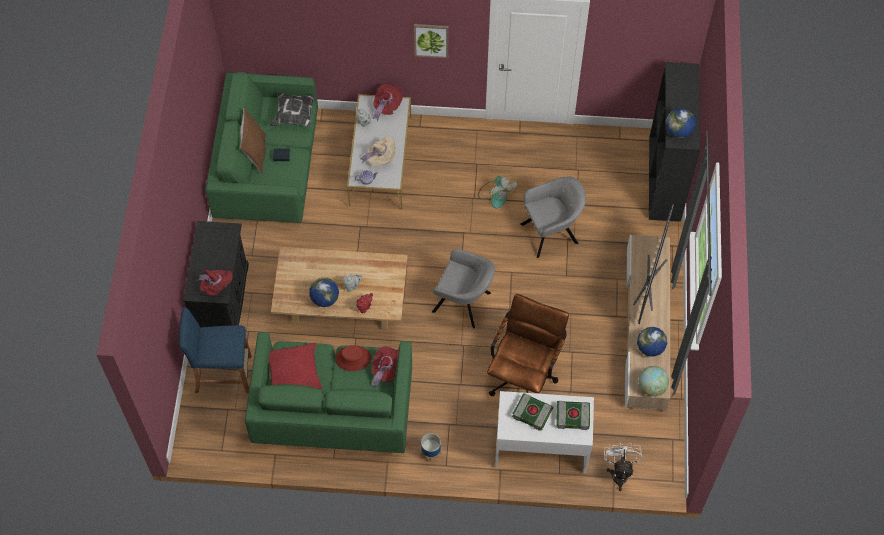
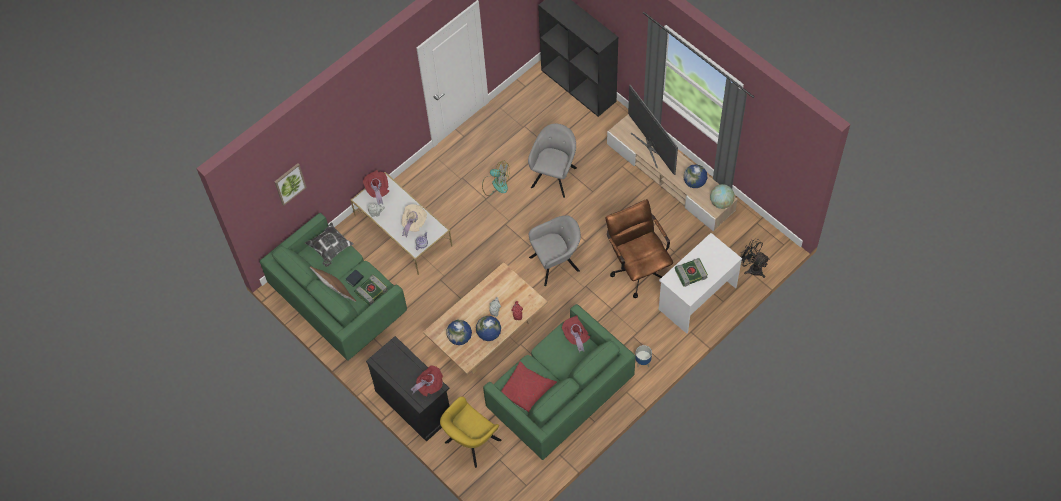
camera: 45 degrees left, 0 degrees up
blue stool [179,307,251,393] -> yellow armchair [440,396,501,468]
red hat [335,345,371,371] -> none
picture [414,24,448,58] -> picture moved to [274,163,307,206]
book [556,401,590,430] -> book moved to [354,274,388,305]
white fan [604,442,642,491] -> black fan [740,238,770,278]
globe [665,108,696,138] -> globe moved to [447,320,472,345]

